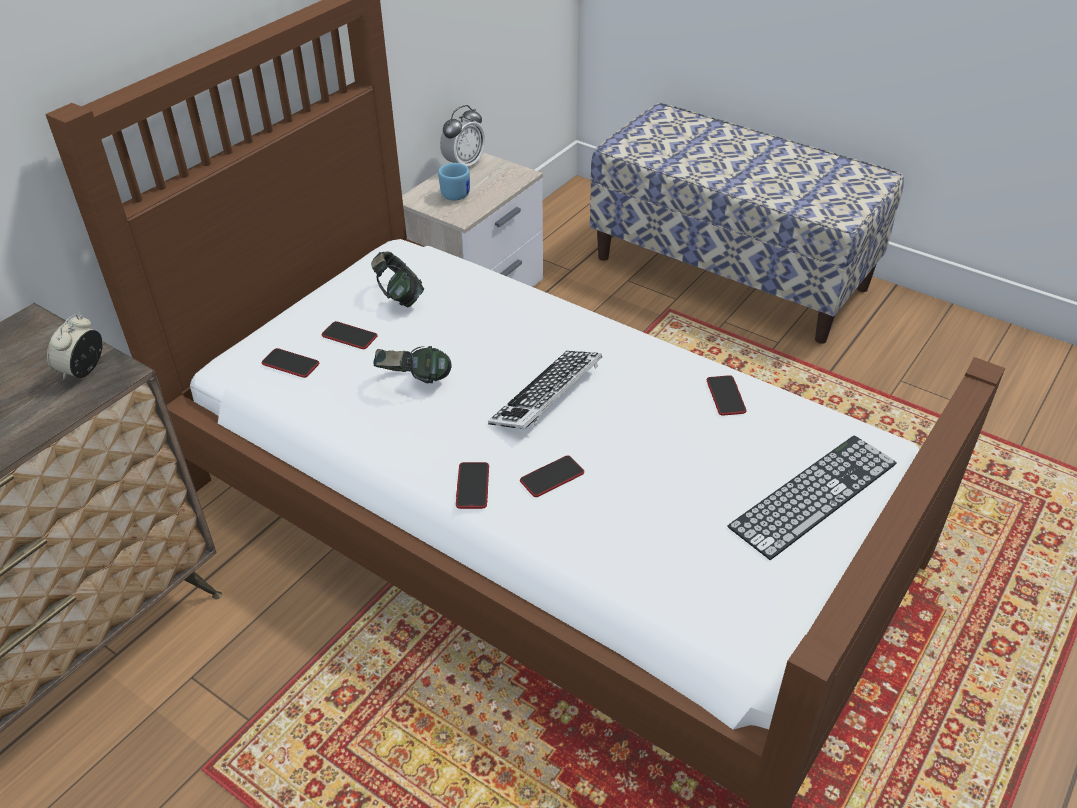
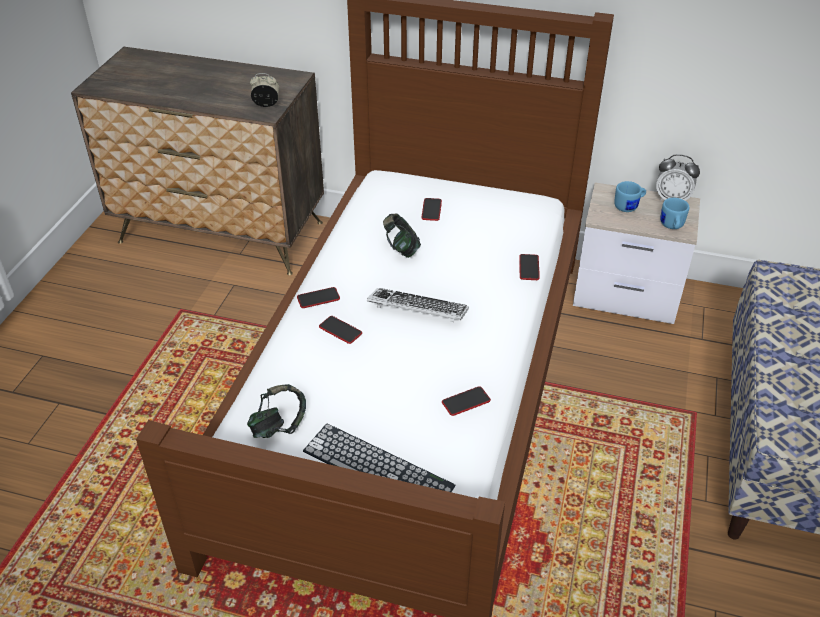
camera: 70 degrees right, 0 degrees up
phone [262,348,319,378] -> phone moved to [519,254,540,280]
headphones [371,251,424,307] -> headphones moved to [247,384,306,438]
none -> blue mug [660,198,689,229]

